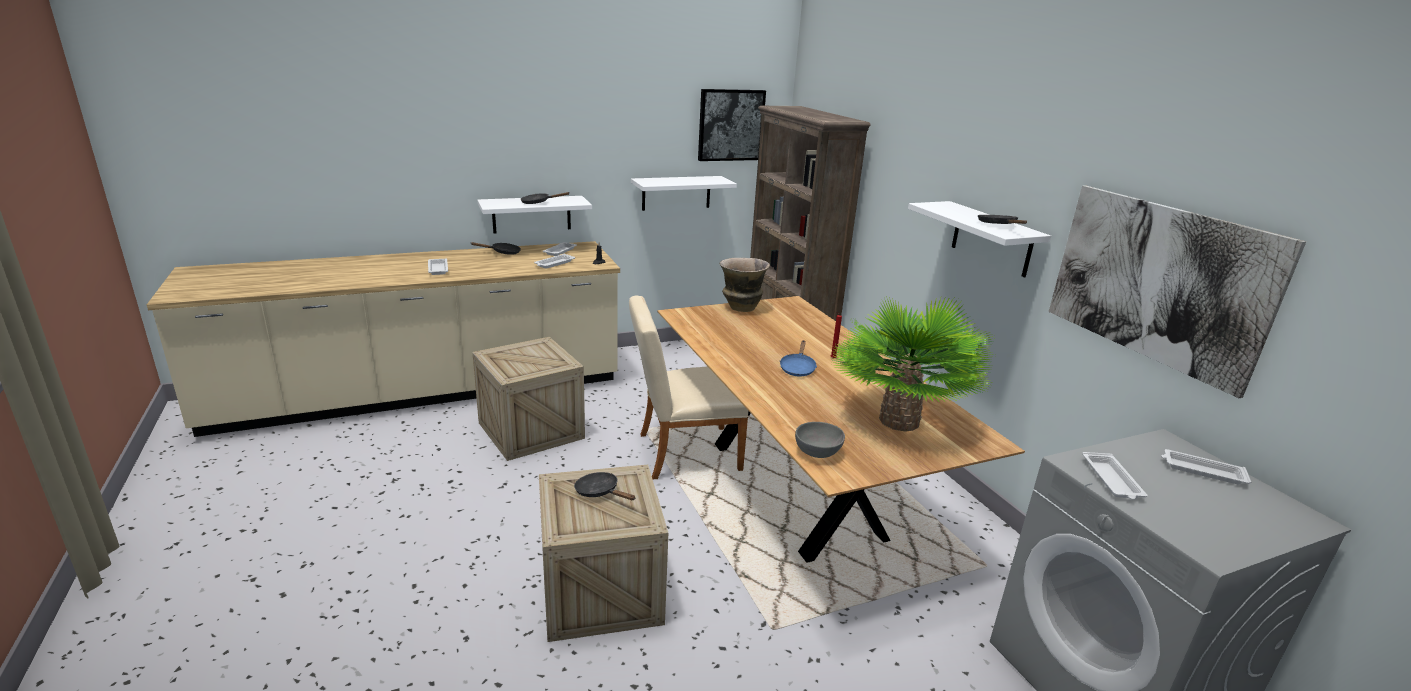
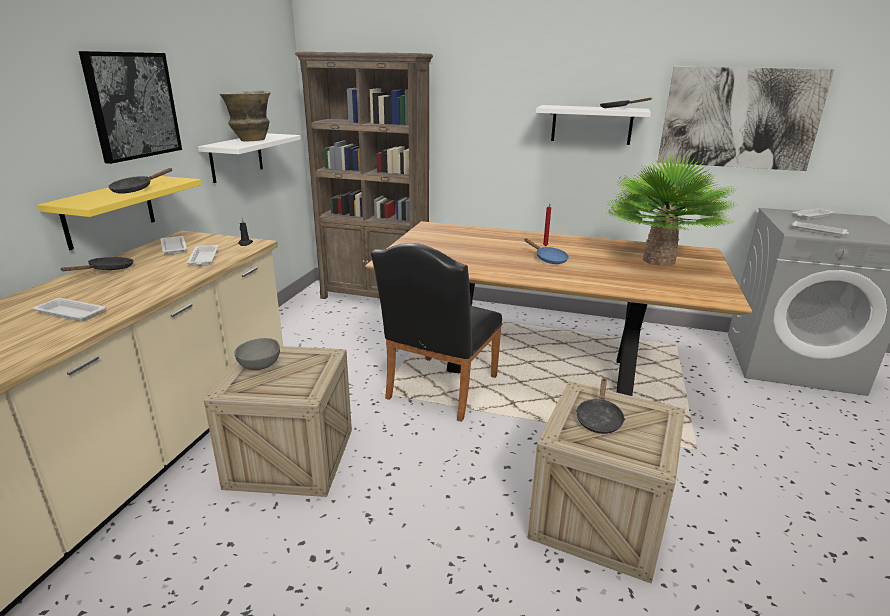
camera: 50 degrees left, 0 degrees up
white shelf [477,196,592,233] -> yellow shelf [37,176,201,250]
black frying pan [574,472,635,500] -> black frying pan turned 60 degrees counterclockwise [576,378,625,434]
beige chair [629,296,749,479] -> black chair [371,243,502,422]
picture [698,89,766,161] -> picture moved to [79,51,182,164]
vase [720,258,770,312] -> vase moved to [219,91,271,142]
grey bowl [795,422,845,458] -> grey bowl moved to [235,338,280,370]

